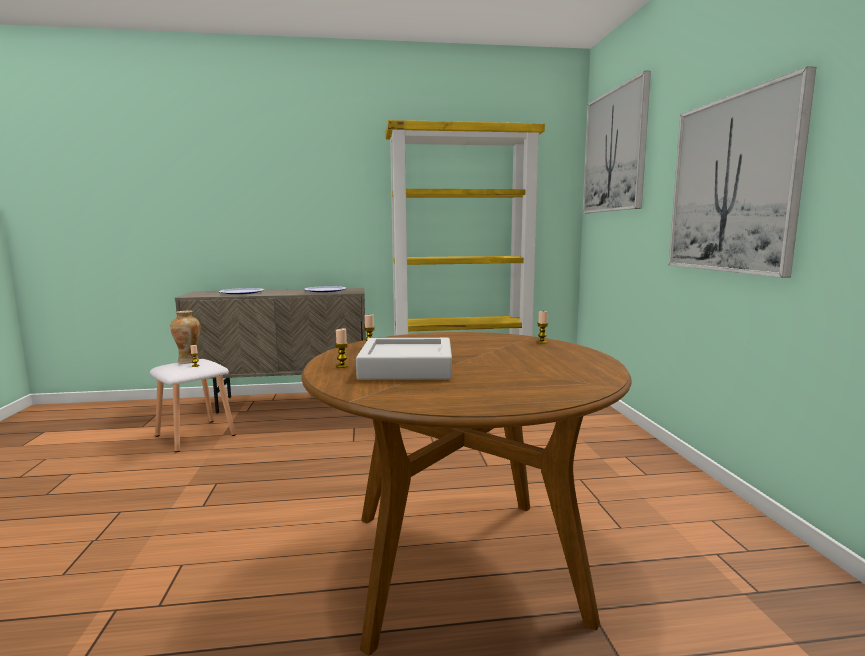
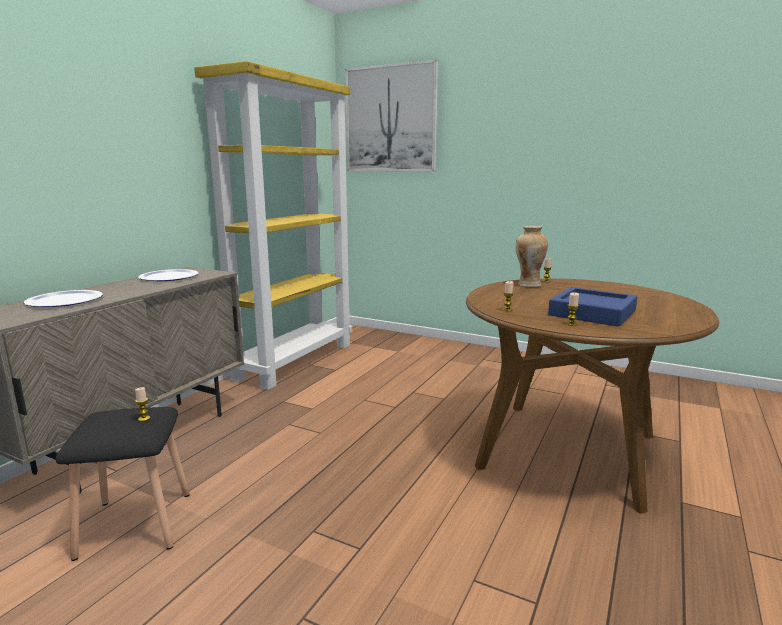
camera: 55 degrees left, 5 degrees up
white stool [150,359,236,452] -> black stool [55,407,190,561]
vase [170,311,200,364] -> vase moved to [515,226,548,287]
grey tray [356,338,452,380] -> blue tray [548,287,637,327]
picture [668,67,816,278] -> none

